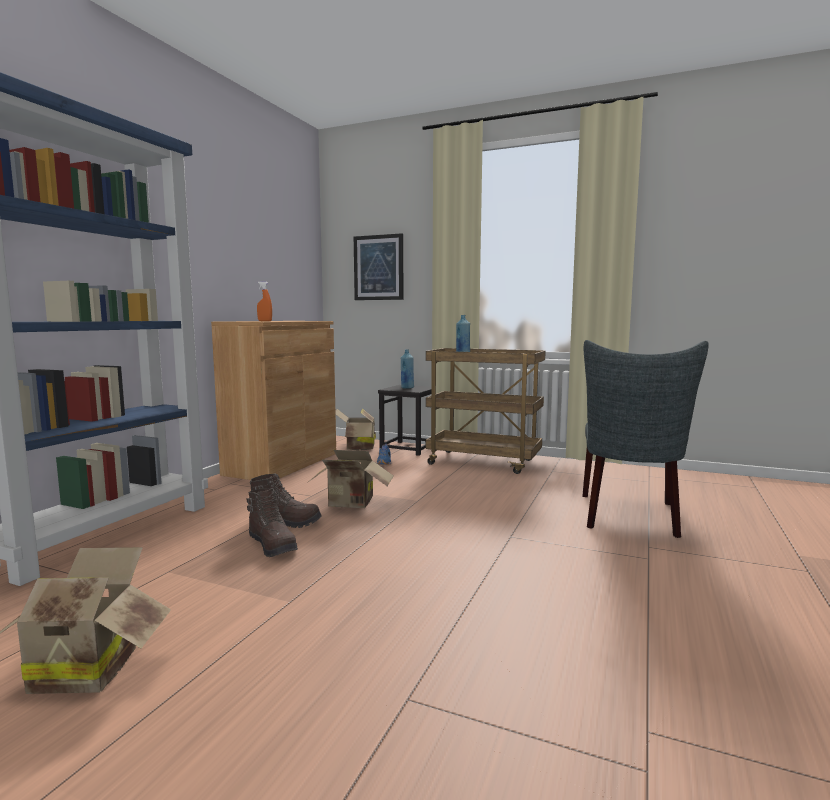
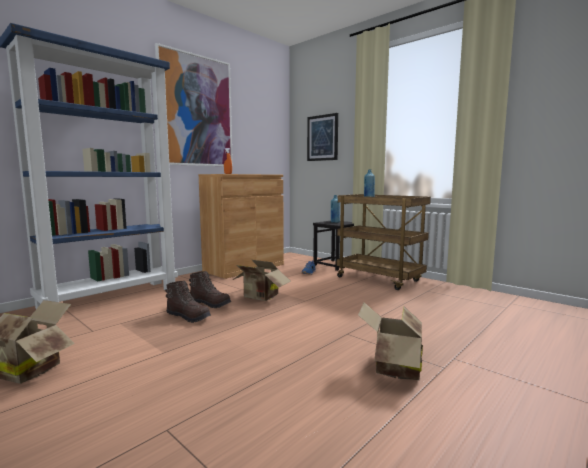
camera: 20 degrees right, 0 degrees up
brown boot [247,488,298,557] -> brown boot turned 45 degrees counterclockwise [165,281,211,323]
cardboard box [335,408,376,451] -> cardboard box moved to [358,302,423,380]
grey chair [582,340,709,538] -> none
none -> picture [155,43,233,166]

